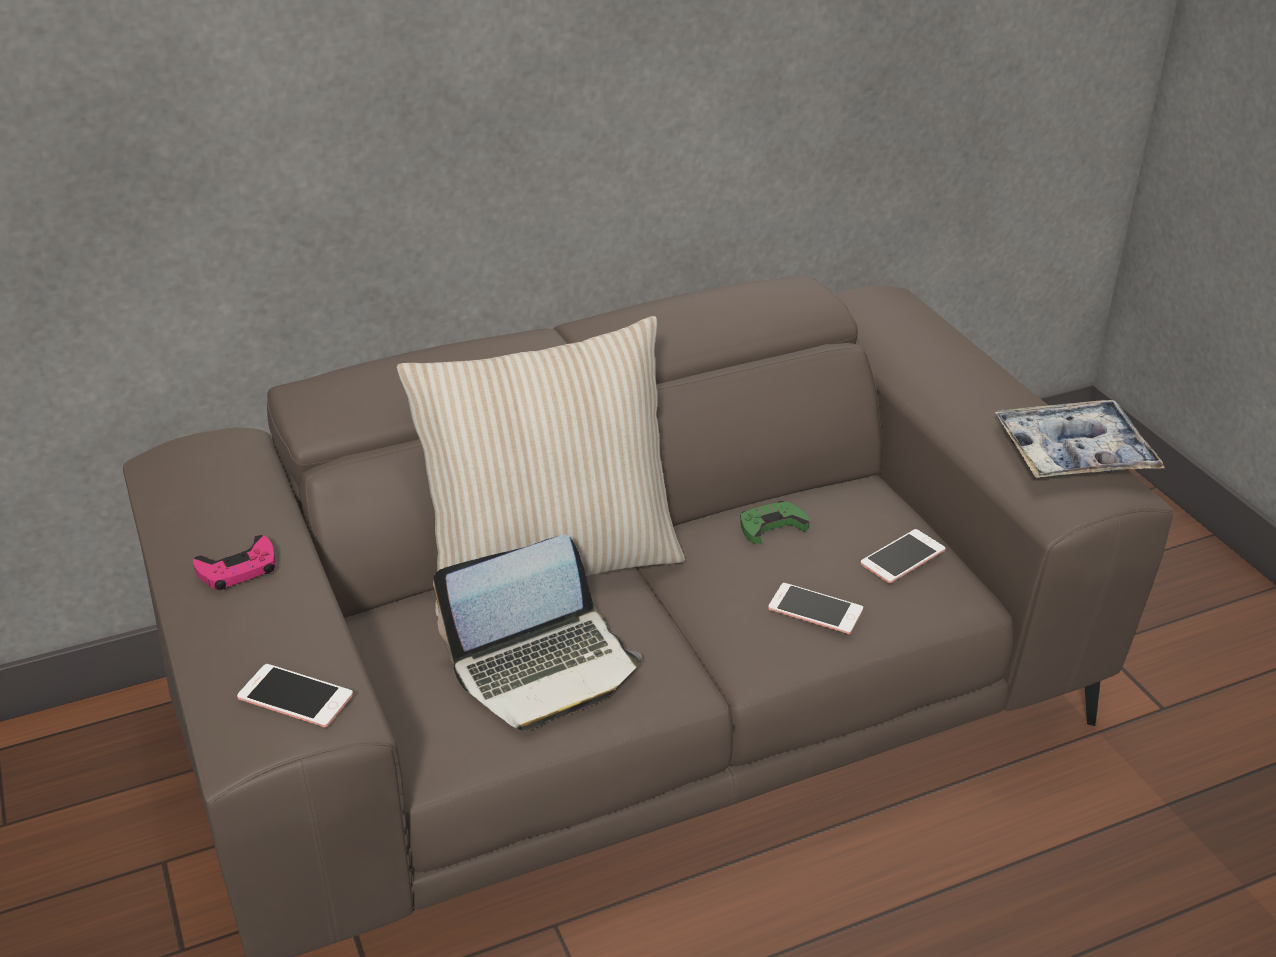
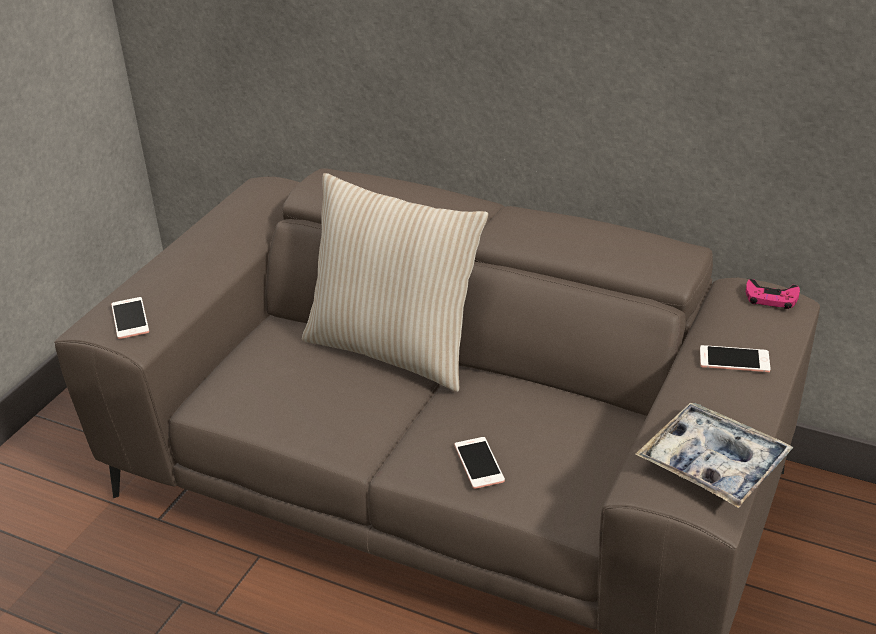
camera: 50 degrees right, 0 degrees up
pink game controller [193,535,275,590] -> pink game controller moved to [746,279,800,309]
laptop [433,535,642,731] -> none
green game controller [740,501,810,544] -> none
phone [860,529,945,583] -> phone moved to [700,345,771,372]

